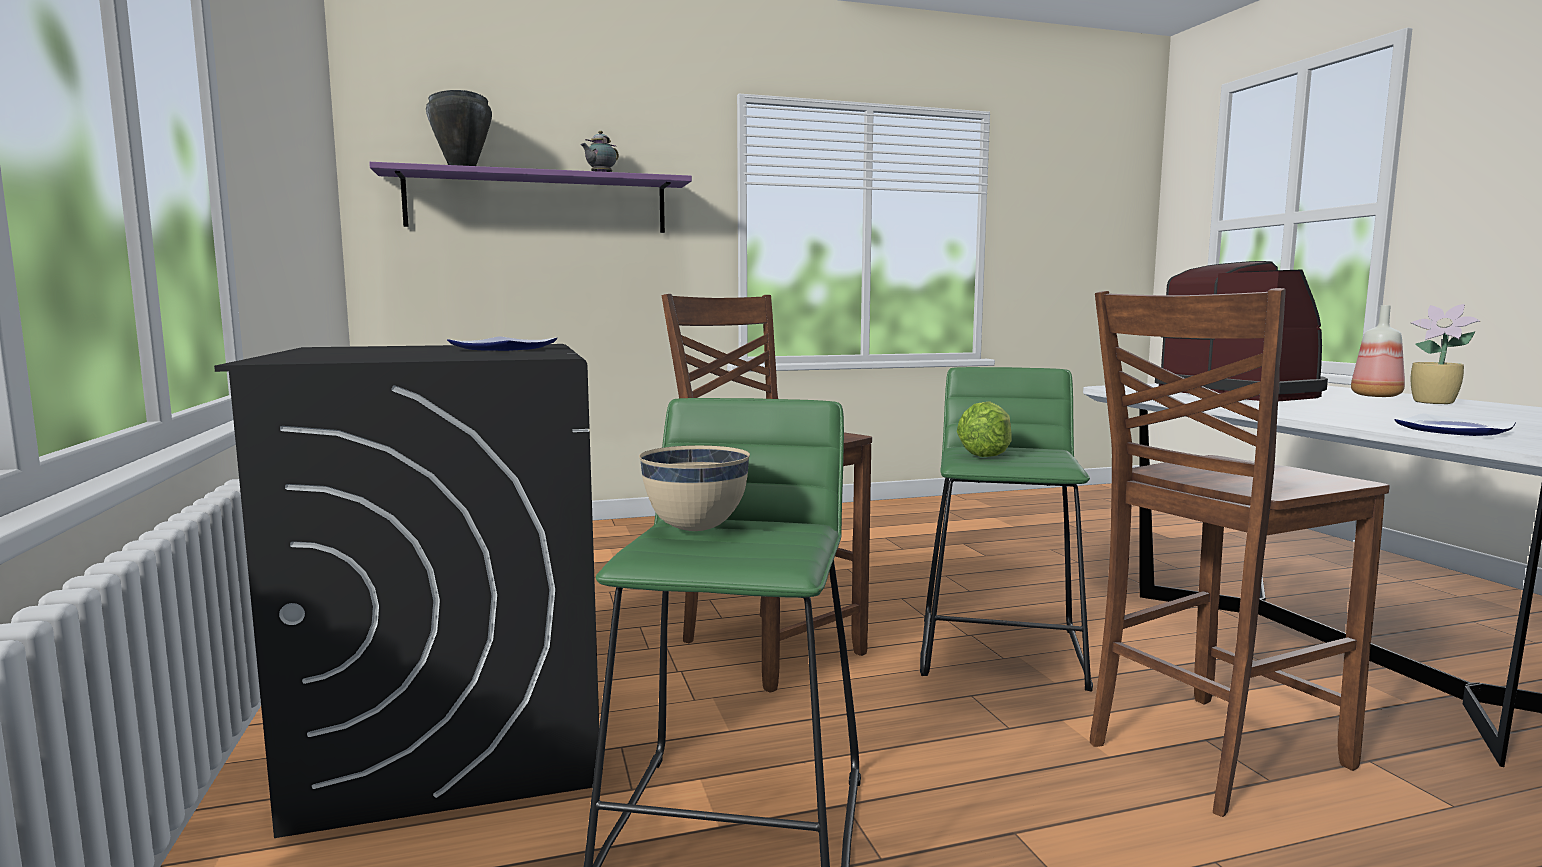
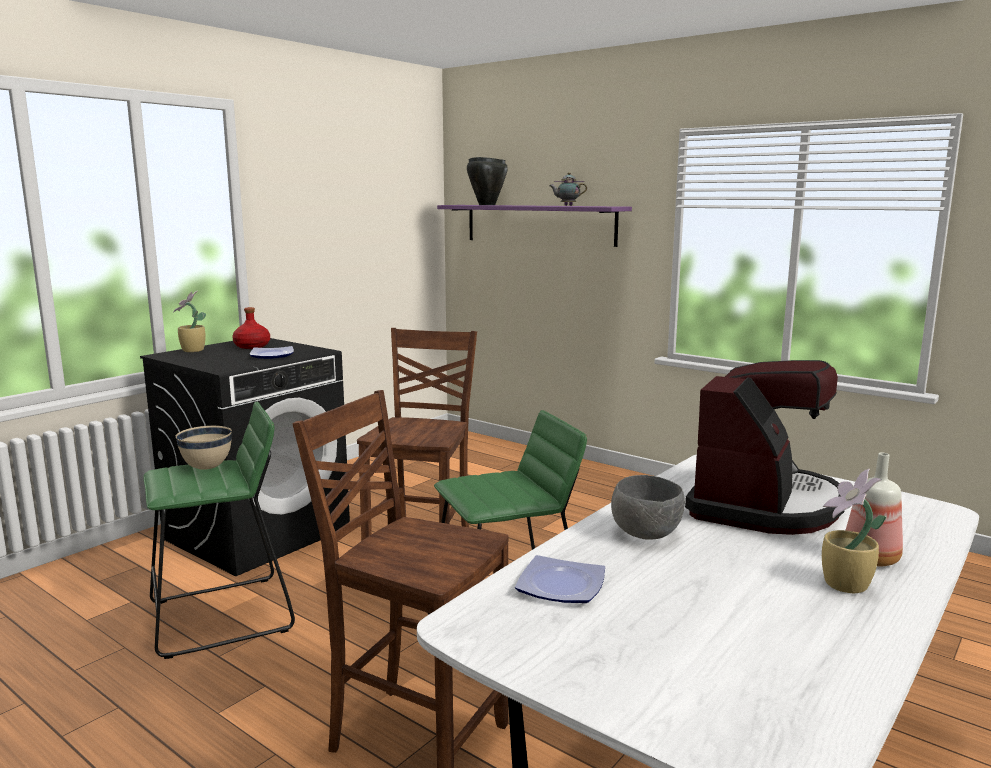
camera: 55 degrees right, 5 degrees up
lettuce [957,401,1012,457] -> none
none -> potted plant [173,291,206,352]
none -> red bottle [232,307,270,349]
none -> grey bowl [611,475,685,540]

